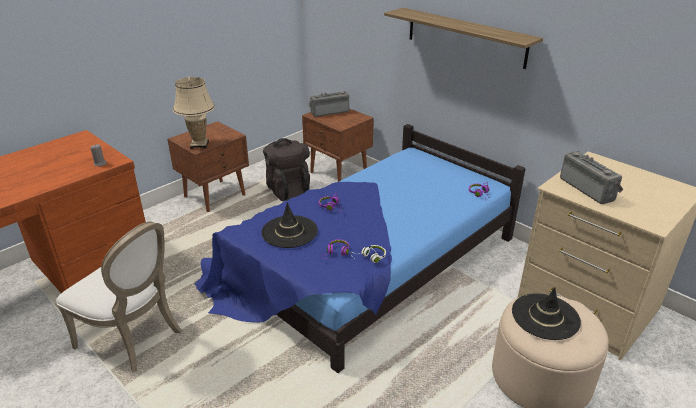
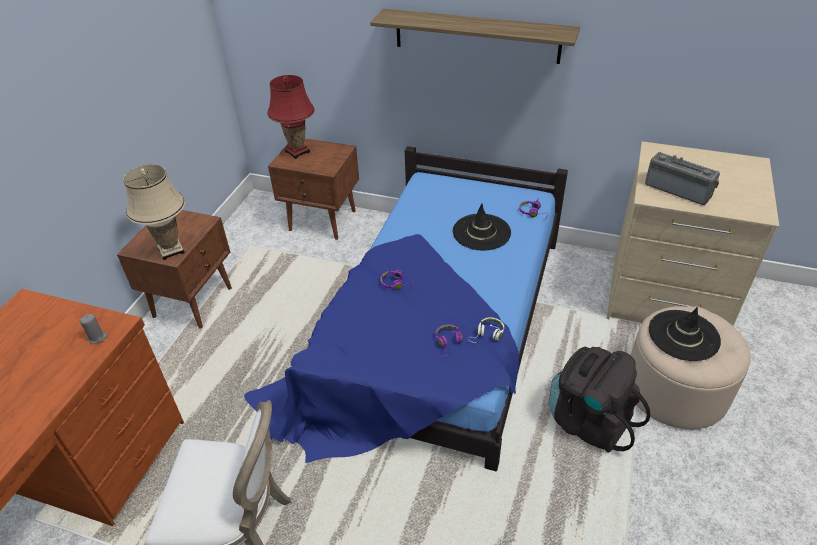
camera: 25 degrees left, 10 degrees up
black hat [261,202,318,248] -> black hat moved to [453,203,511,250]
black backpack [263,138,310,201] -> black backpack moved to [549,347,651,453]
radio [309,91,349,117] -> red table lamp [268,75,315,159]

